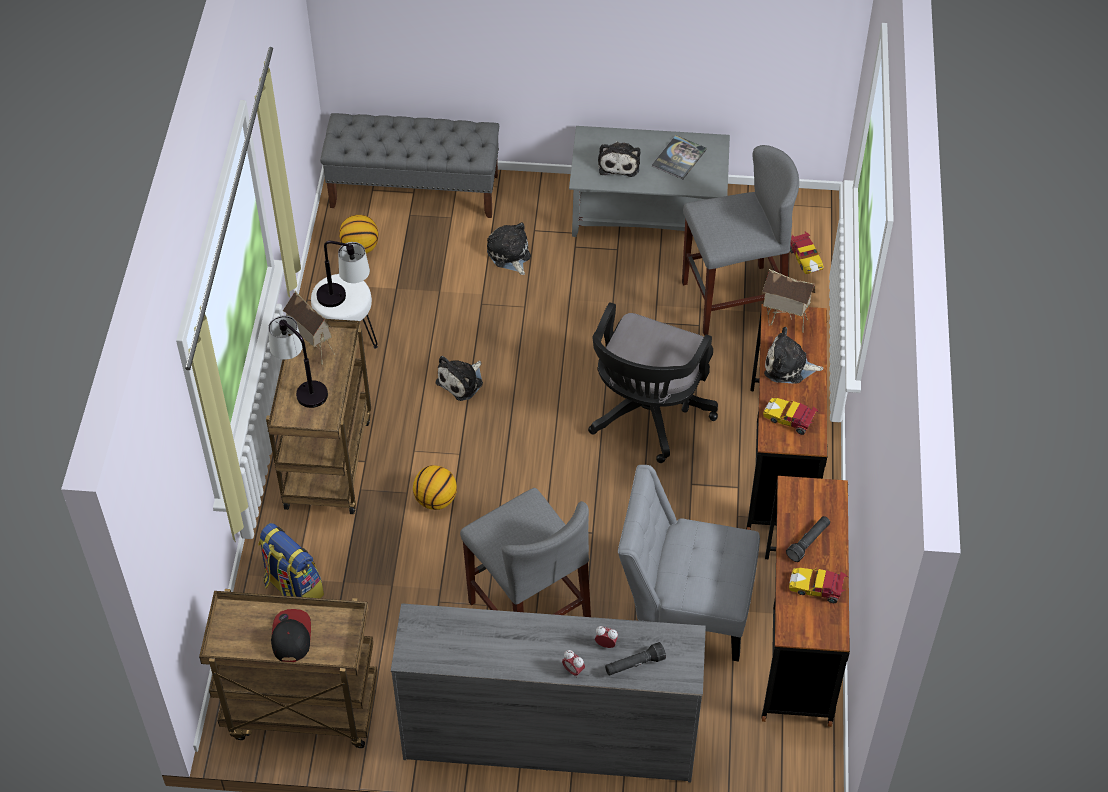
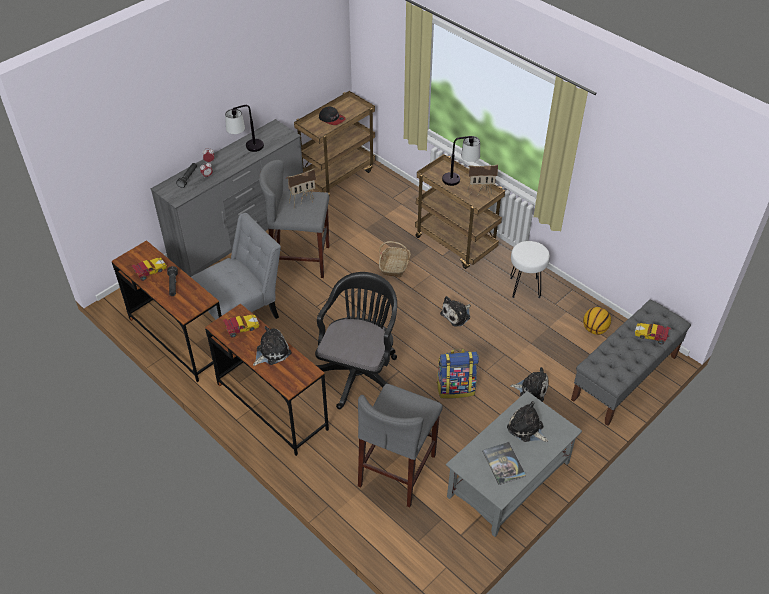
camera: 130 degrees right, 5 degrees down
backpack [258,523,324,598] -> backpack moved to [436,349,479,399]
table lamp [317,241,370,307] -> table lamp moved to [225,105,264,152]
basketball [413,465,457,510] -> basket [379,241,411,278]
plush toy [436,356,483,401] -> plush toy turned 120 degrees counterclockwise [440,296,471,327]
black office chair [588,302,718,463] -> black office chair turned 45 degrees clockwise [315,272,397,409]
toy house [762,269,815,333] -> toy house moved to [286,168,316,206]
toy car [790,231,824,274] -> toy car moved to [635,323,671,345]

